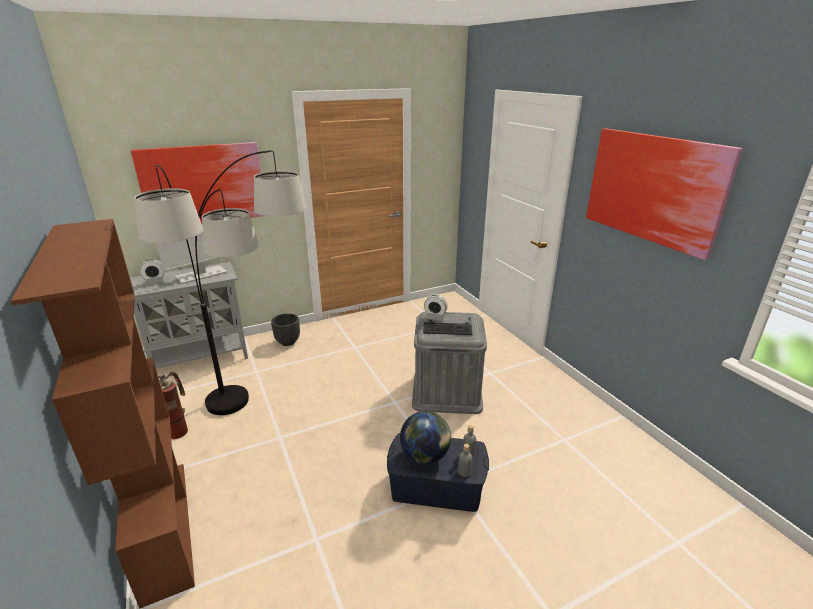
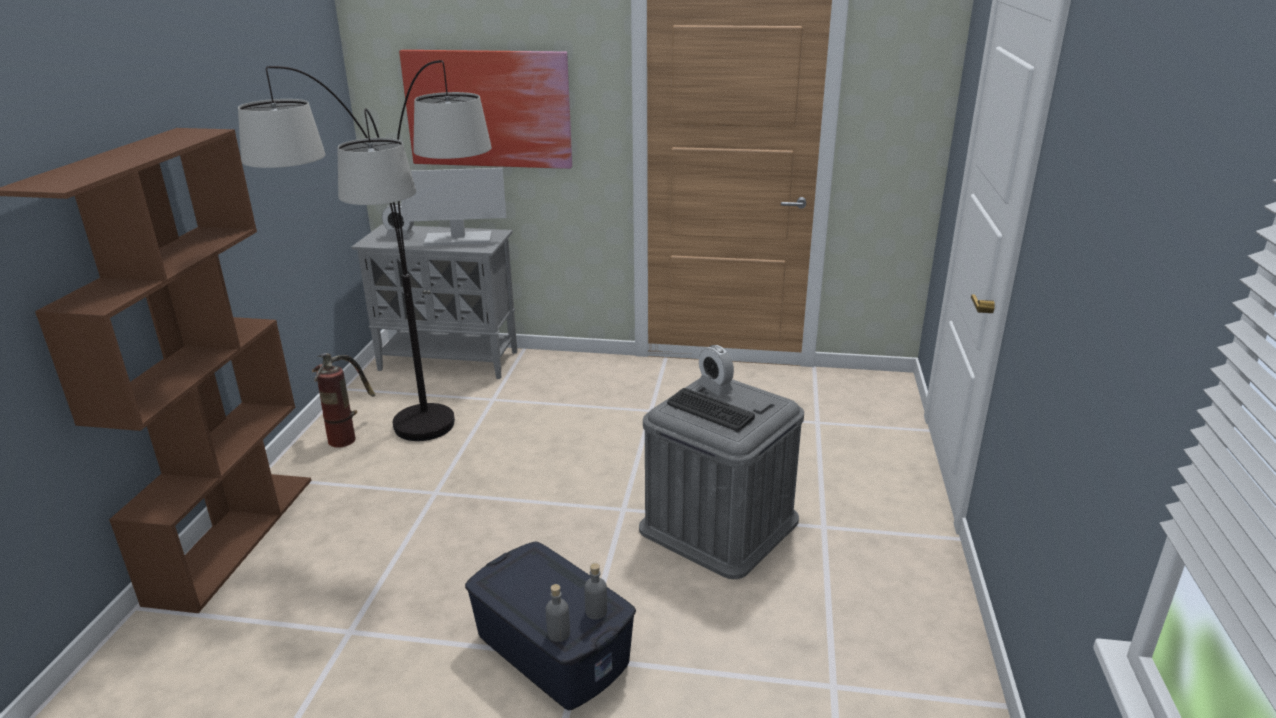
camera: 35 degrees right, 0 degrees up
black planter [271,313,300,346] -> none
globe [400,411,451,464] -> none
picture [586,128,743,260] -> none

